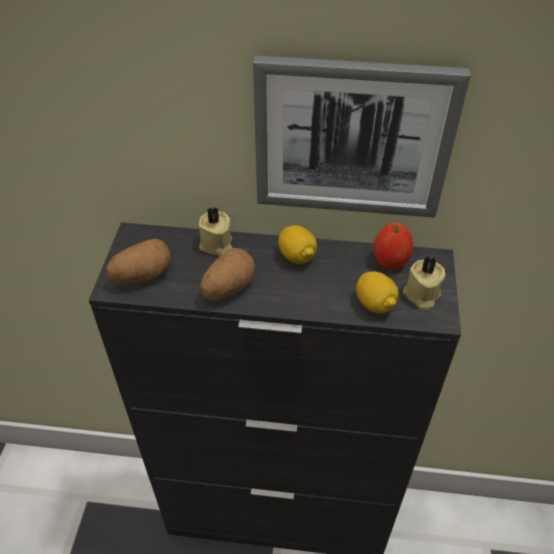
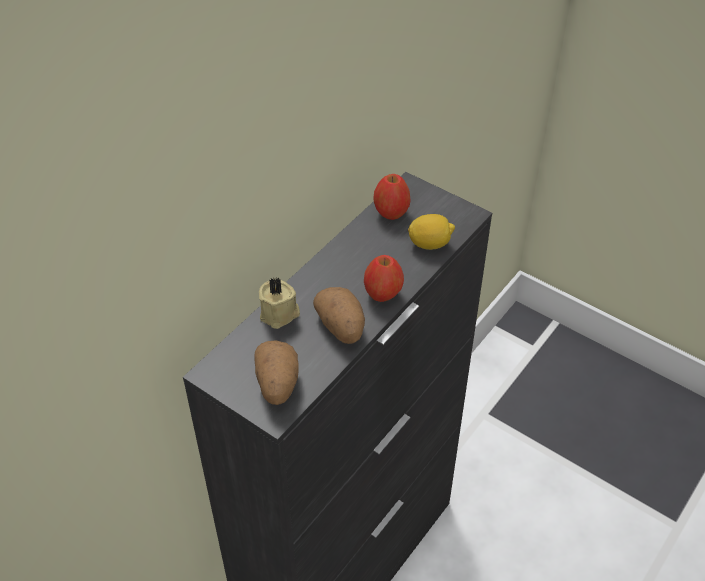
camera: 60 degrees left, 0 degrees up
picture [253,56,470,218] -> none
lemon [278,225,317,264] -> none
beige candle [403,256,445,309] -> none
none -> apple [364,255,404,302]

